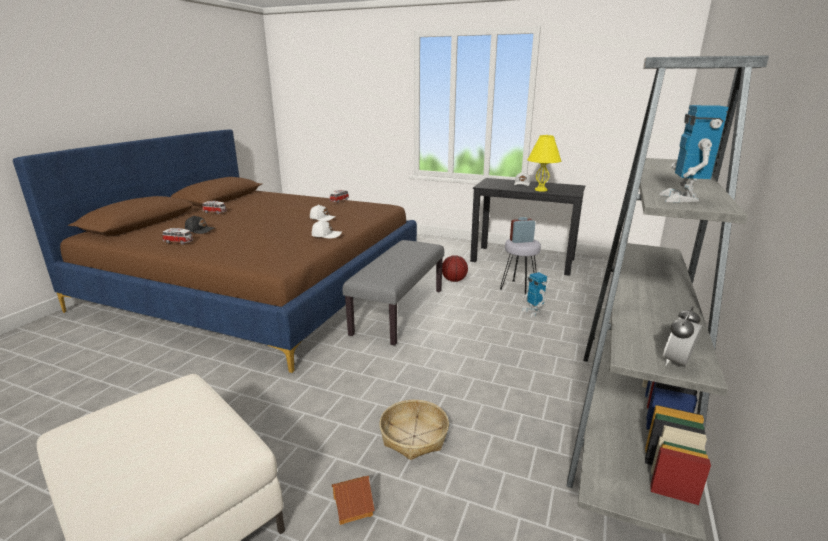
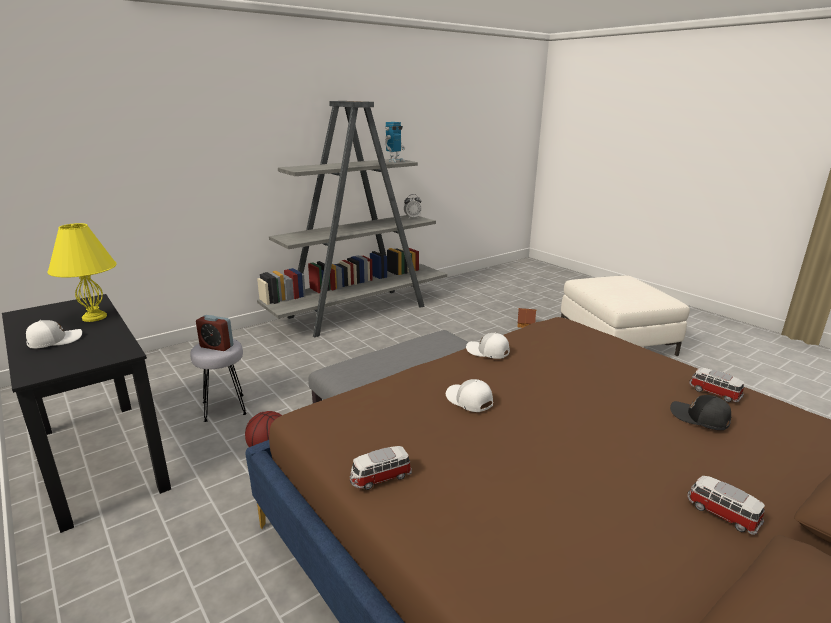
camera: 150 degrees left, 0 degrees up
basket [379,400,449,460] -> none
toy robot [522,272,547,317] -> none

